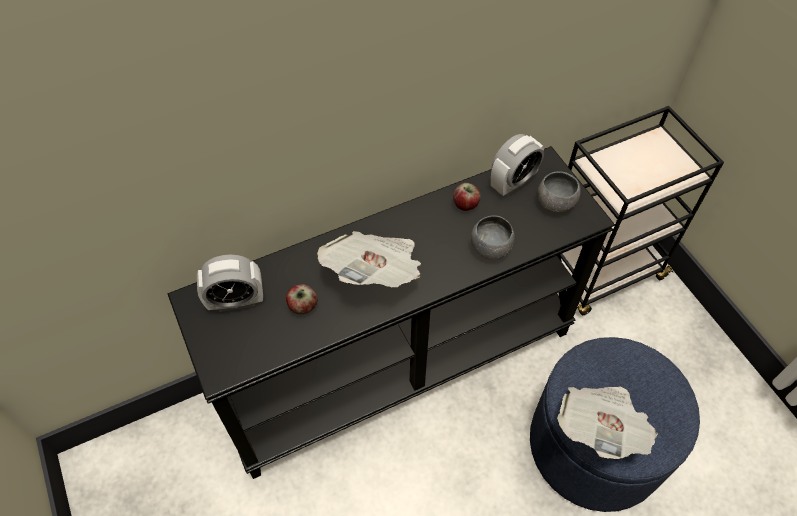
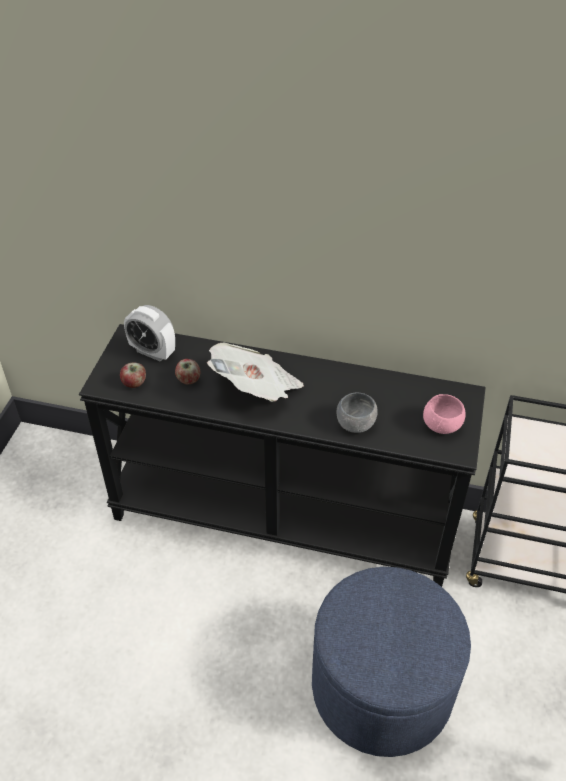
camera: 40 degrees right, 10 degrees down
apple [453,183,481,211] -> apple moved to [120,363,146,388]
alarm clock [491,134,544,196] -> none
grey bowl [538,171,581,213] -> pink bowl [423,394,466,434]
newspaper [557,387,658,459] -> none

